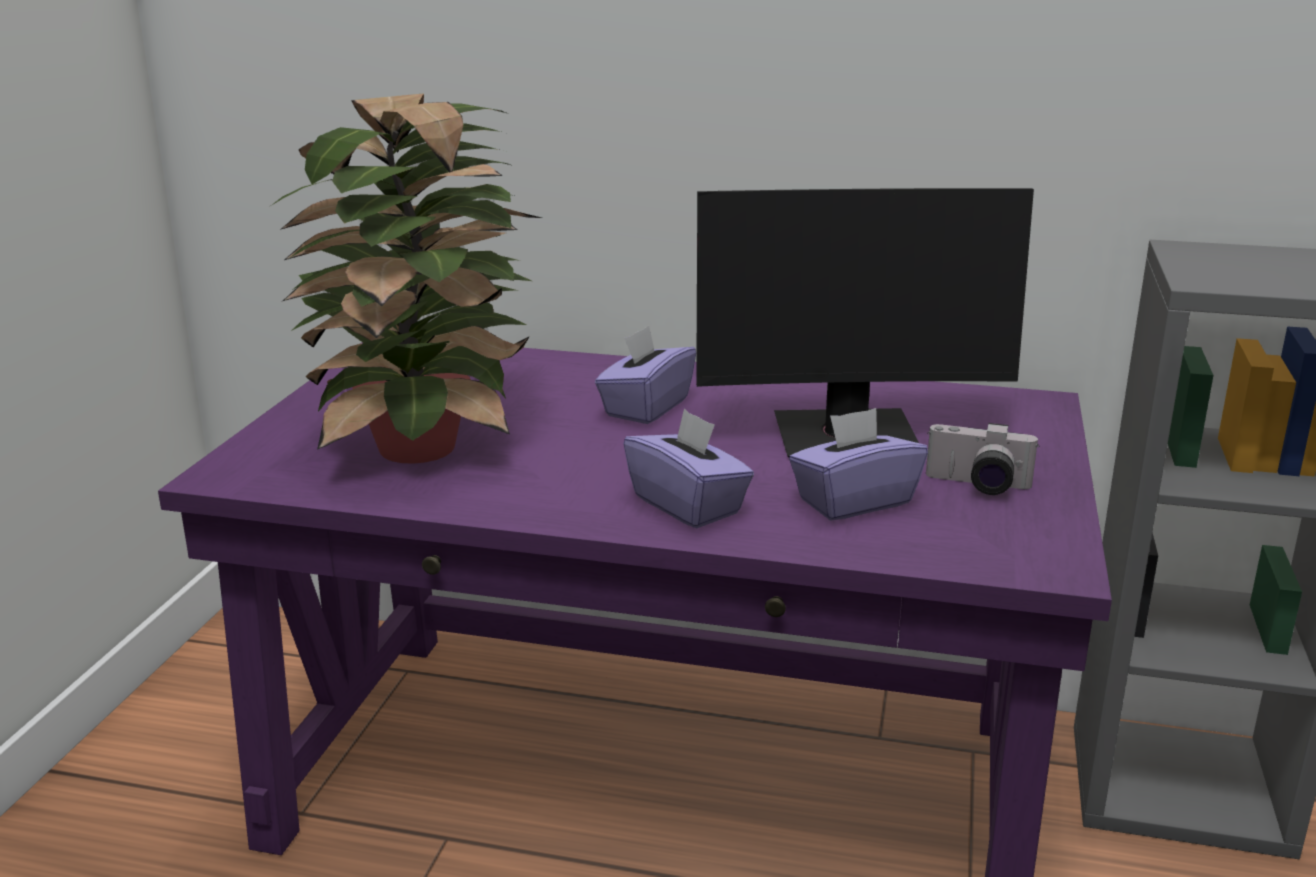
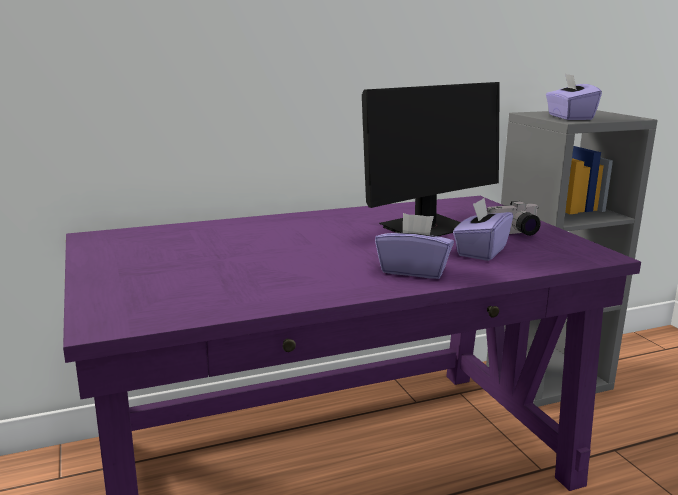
camera: 35 degrees left, 5 degrees down
potted plant [272,93,542,464] -> none
purple tissue box [595,325,696,424] -> purple tissue box moved to [546,74,602,120]

